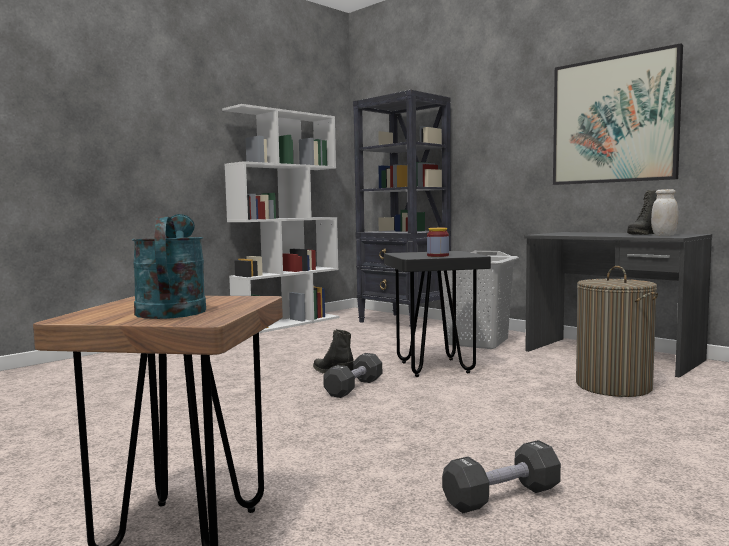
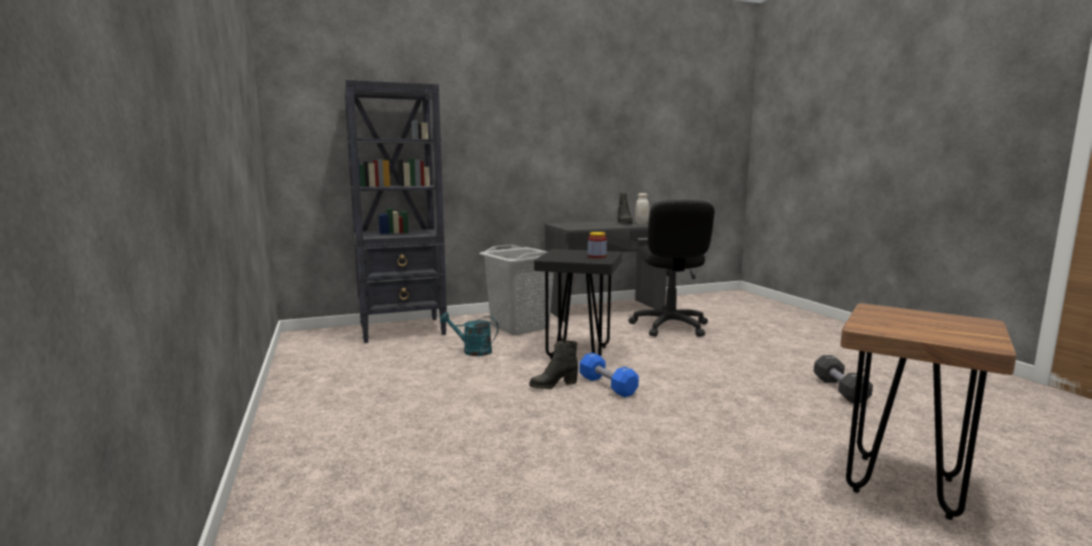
camera: 65 degrees left, 5 degrees up
turquoise watering can [132,214,206,319] -> turquoise watering can moved to [440,312,499,356]
white bookcase [222,104,340,333] -> none
black dumbbell [323,353,382,398] -> blue dumbbell [579,353,639,398]
picture [553,43,683,185] -> none
laundry basket [576,266,658,397] -> black office chair [628,200,715,337]

